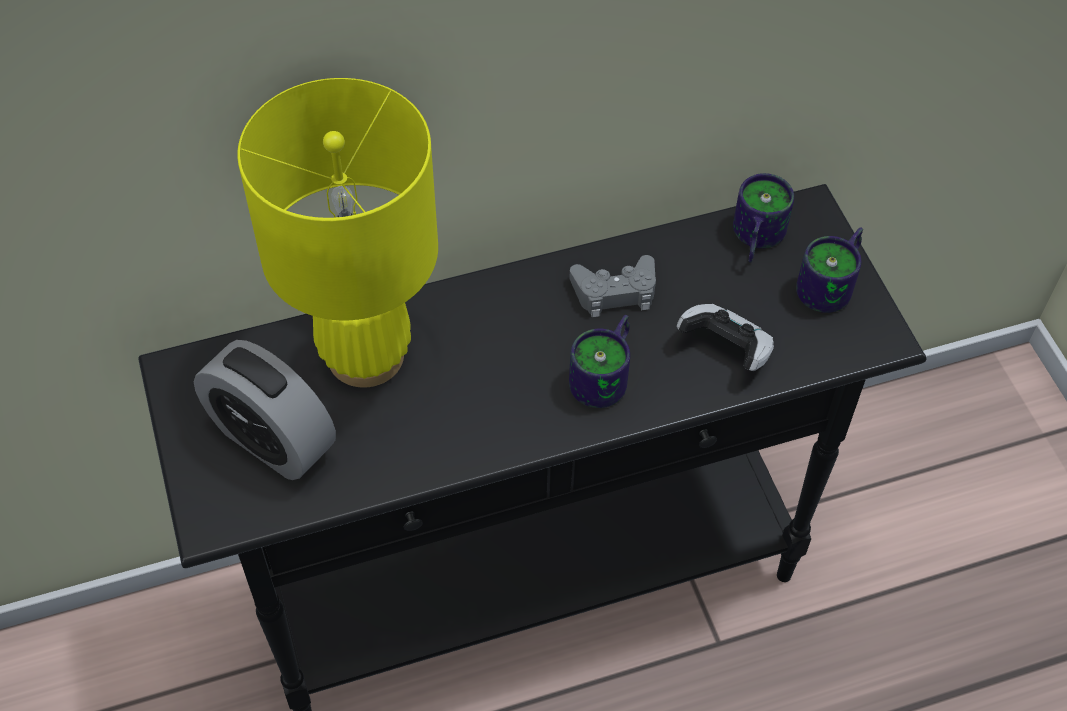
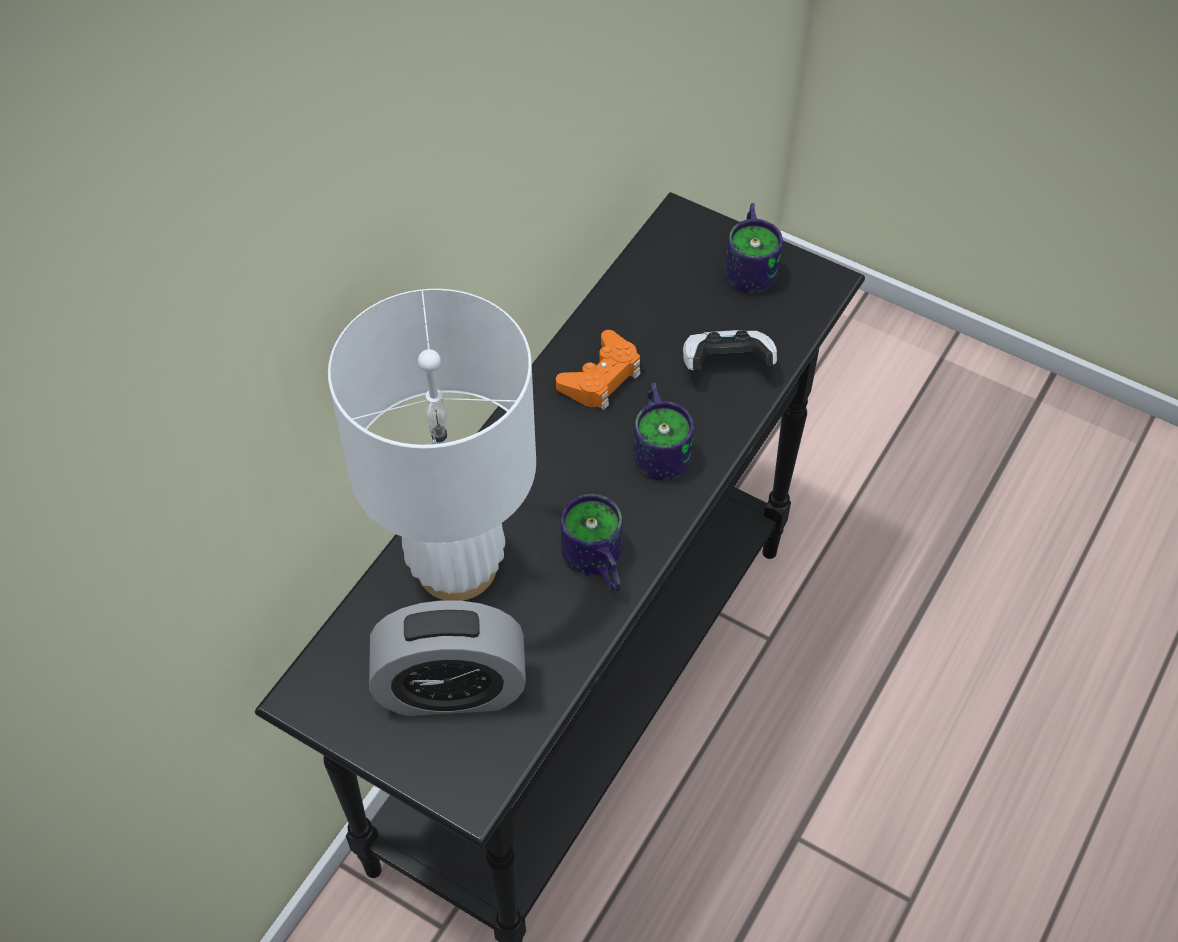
camera: 40 degrees left, 0 degrees up
yellow table lamp [237,78,438,388] -> white table lamp [328,289,536,601]
grey game controller [569,255,656,317] -> orange game controller [556,330,641,410]
mug [733,173,794,262] -> mug moved to [561,494,623,592]

